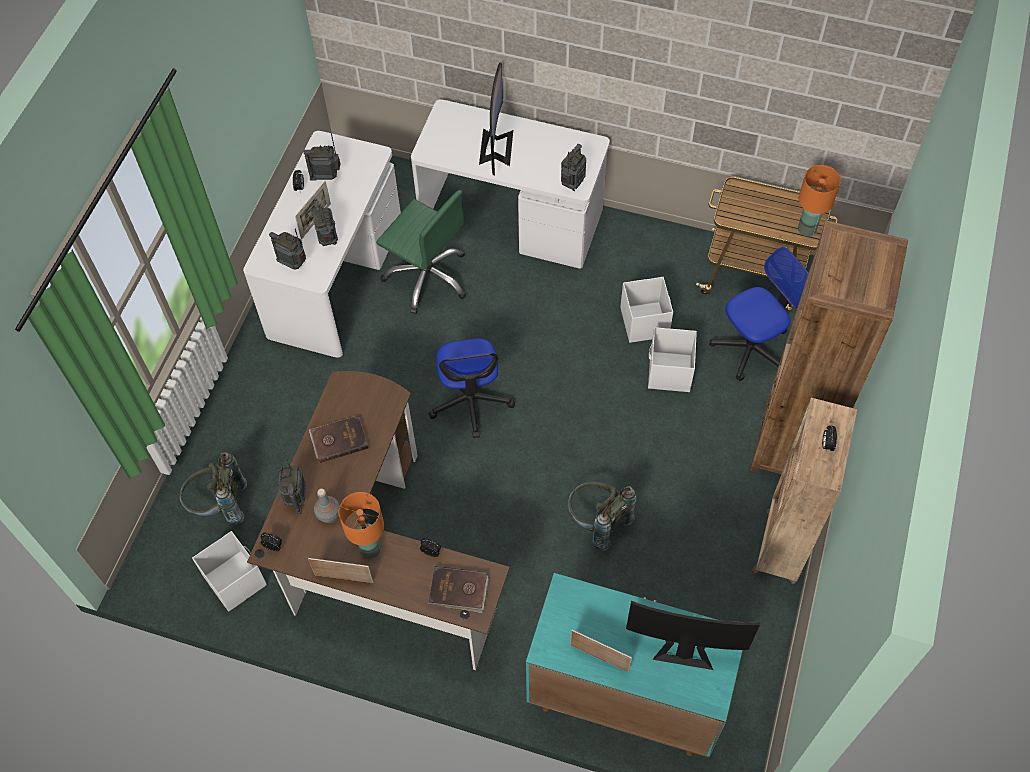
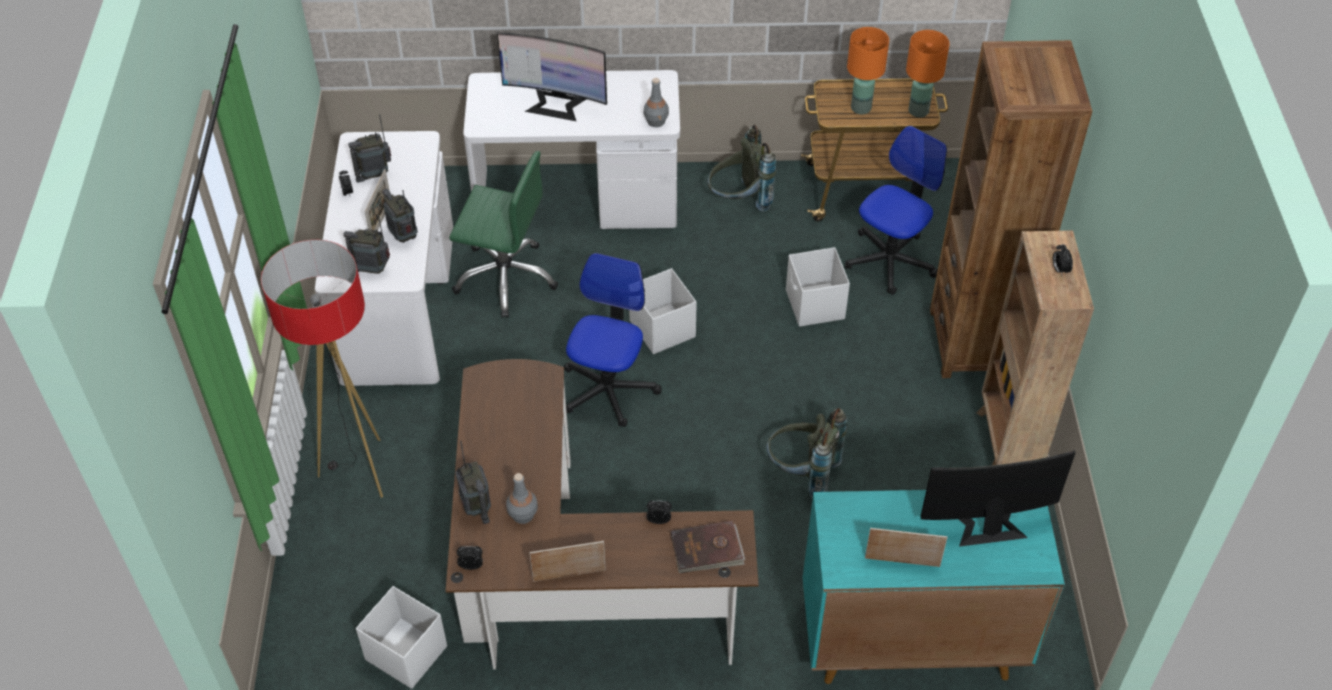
camera: 20 degrees left, 10 degrees down
grey backpack [179,452,247,525] -> grey backpack moved to [707,125,777,212]
brown book [309,416,368,463] -> none
orange table lamp [339,492,384,558] -> orange table lamp moved to [847,27,889,114]
office chair [429,338,515,438] -> office chair turned 135 degrees counterclockwise [564,253,661,427]
monitor [479,62,513,175] -> monitor turned 120 degrees clockwise [497,32,607,121]
radio [561,144,586,191] -> grey bottle [644,78,669,127]
white storage box [620,277,673,343] -> white storage box moved to [629,268,697,354]
none -> floor lamp [261,240,383,498]

